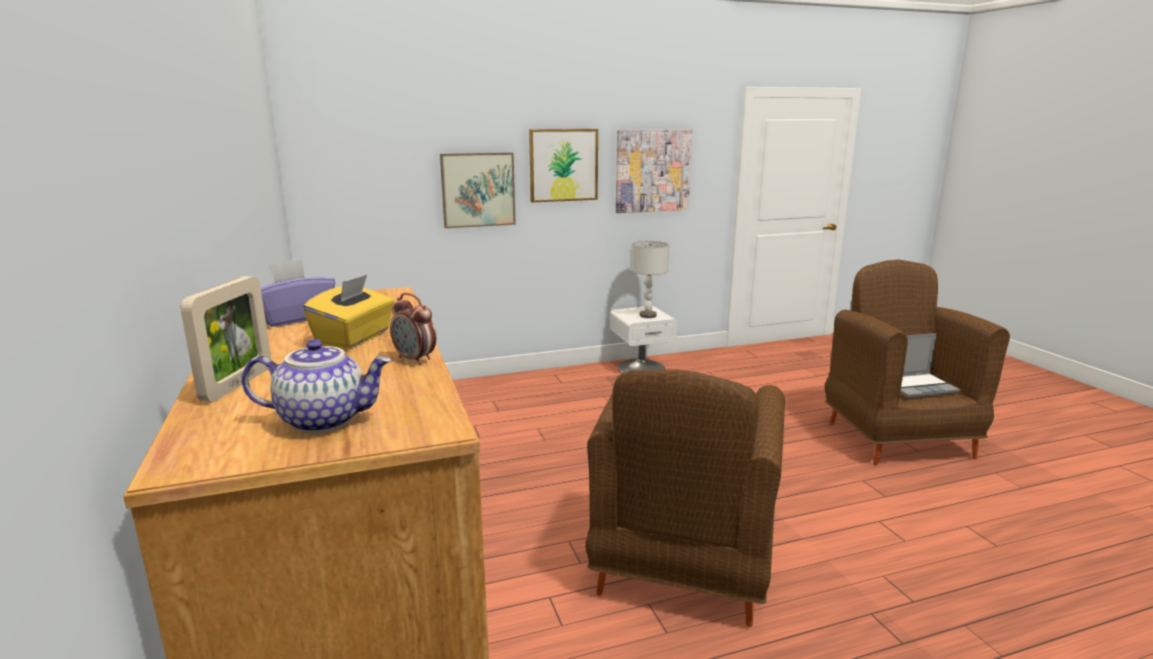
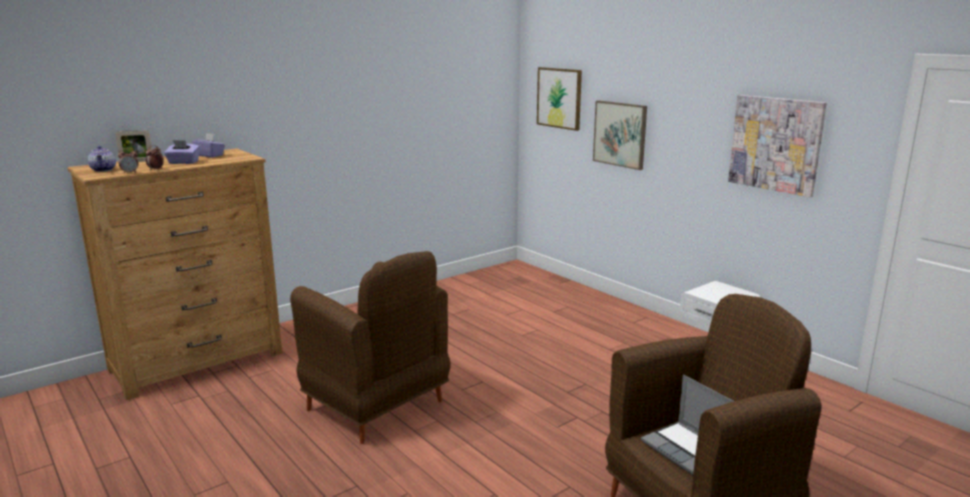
camera: 70 degrees right, 0 degrees up
yellow tissue box [303,275,395,349] -> purple tissue box [164,140,200,164]
picture [529,129,598,203] -> picture moved to [537,67,582,131]
brown armchair [585,369,785,627] -> brown armchair turned 135 degrees counterclockwise [290,251,451,444]
grey table lamp [631,241,669,318] -> none
none -> alarm clock [118,148,139,174]

